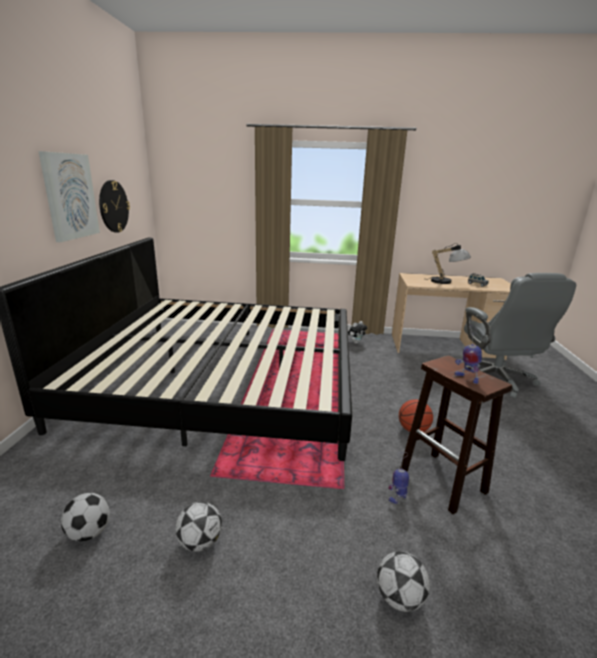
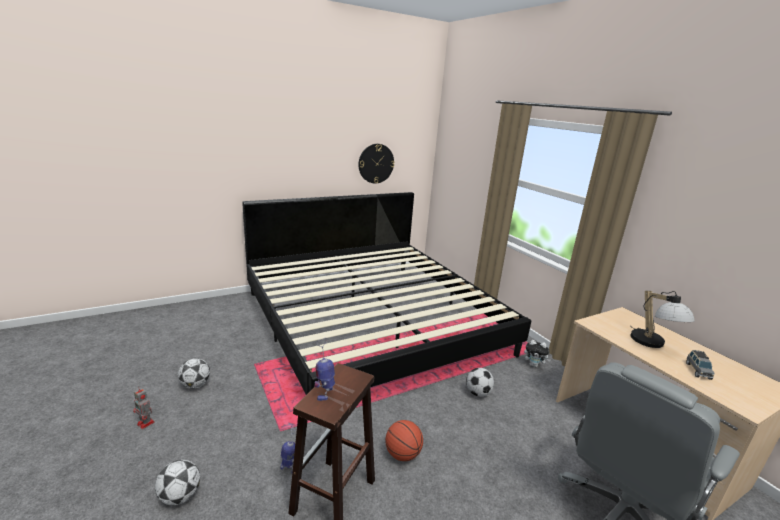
camera: 55 degrees right, 0 degrees up
picture [38,151,100,242] -> none
football [61,493,110,541] -> football moved to [466,368,494,397]
none -> toy robot [133,387,155,429]

